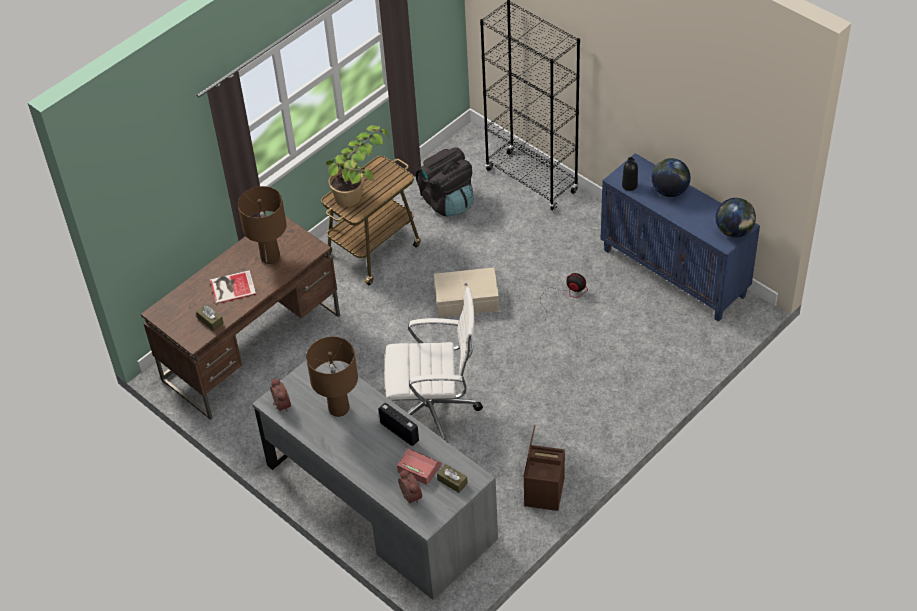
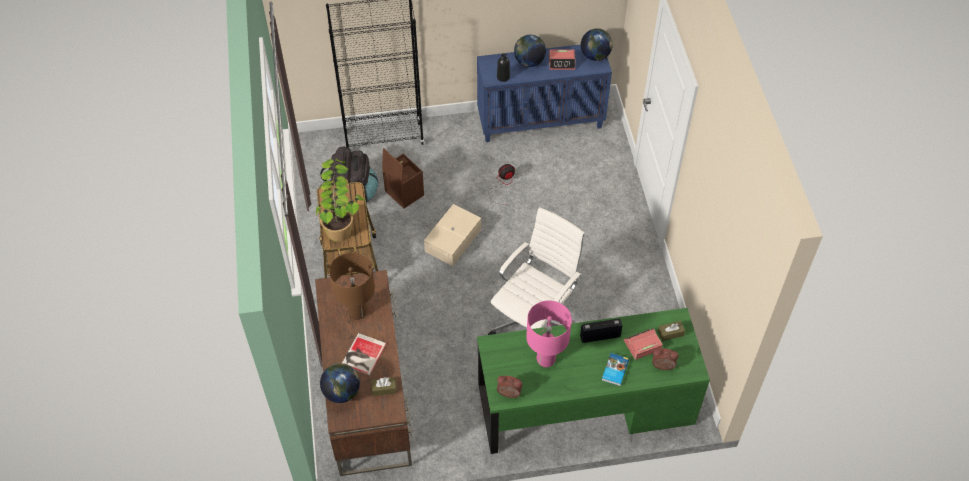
camera: 55 degrees left, 5 degrees up
grey desk [252,360,498,600] -> green desk [477,308,710,454]
brown table lamp [306,337,358,417] -> pink table lamp [526,300,572,367]
brown storage box [523,425,565,511] -> brown storage box moved to [382,148,424,209]
none -> globe [320,363,360,403]
none -> alarm clock [549,50,575,70]
none -> book [602,353,629,386]

